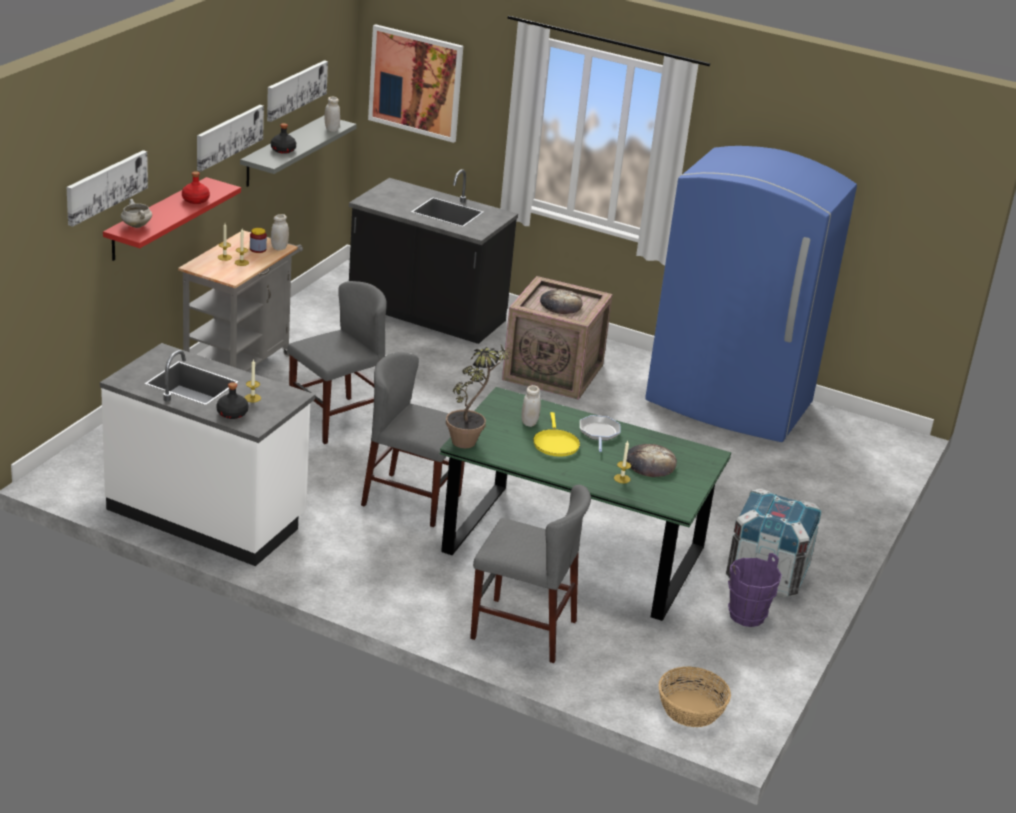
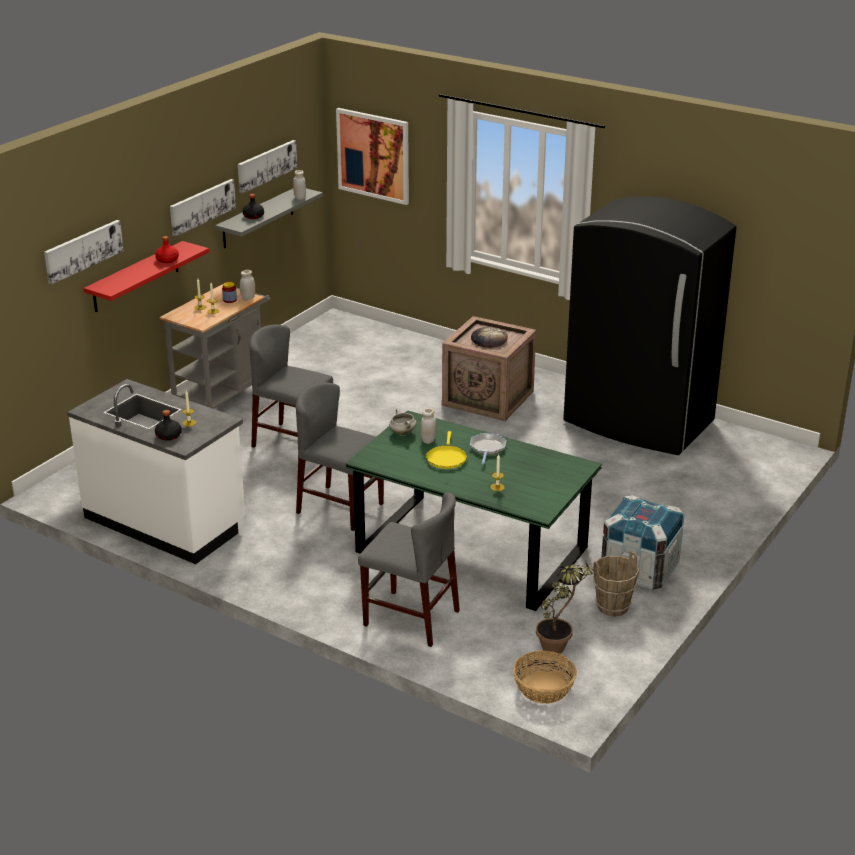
camera: 10 degrees right, 0 degrees up
white cooking pot [121,199,152,228] -> white cooking pot moved to [389,409,416,435]
grey chair [287,281,387,444] -> grey chair turned 120 degrees counterclockwise [249,324,333,448]
black counter [349,169,518,344] -> none
potted plant [446,345,510,448] -> potted plant moved to [536,560,597,655]
bread [626,444,677,477] -> none
blue fridge [645,146,857,442] -> black fridge [563,197,736,455]
purple bucket [728,553,782,627] -> brown bucket [593,551,639,617]

